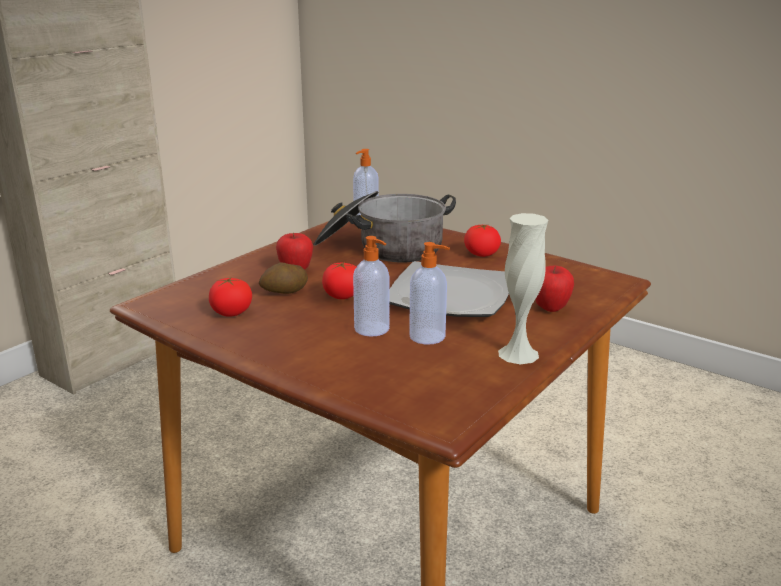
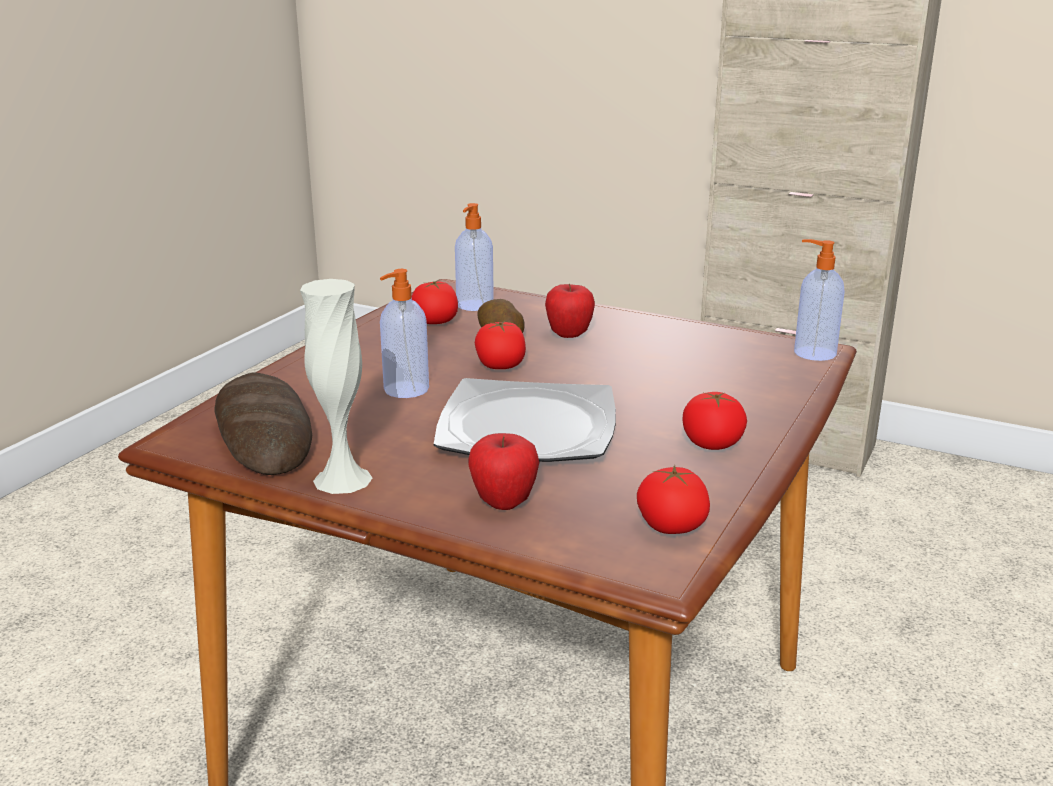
camera: 80 degrees right, 0 degrees up
cooking pot [313,191,456,262] -> none
soap dispenser [409,242,450,345] -> soap dispenser moved to [455,203,494,311]
none -> bread [214,373,312,475]
none -> tomato [637,465,710,534]

